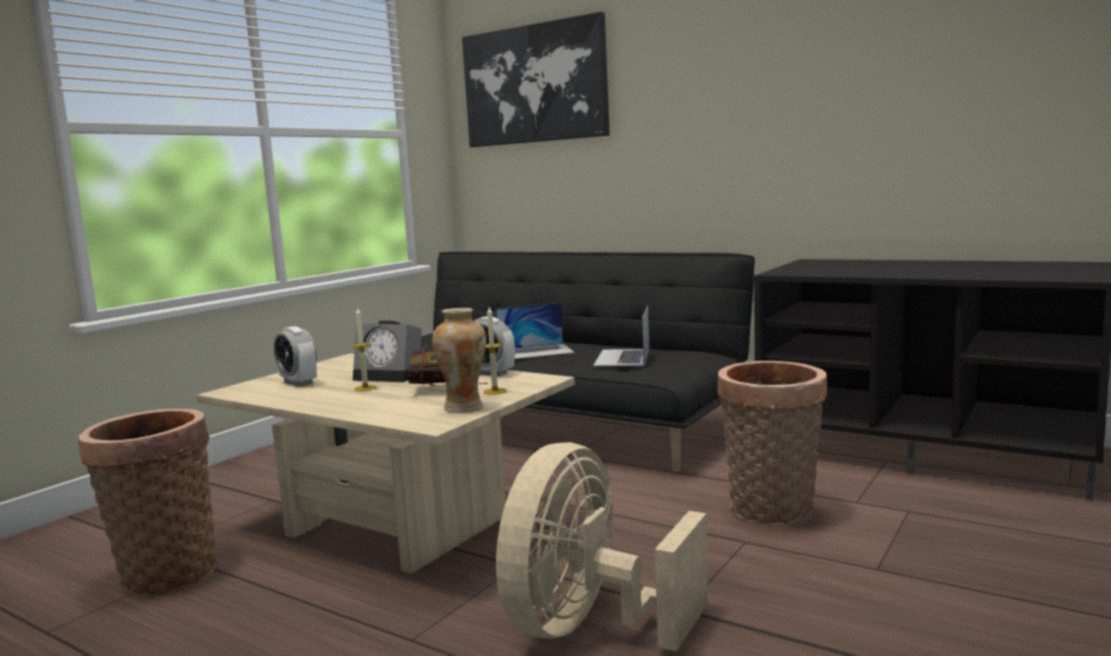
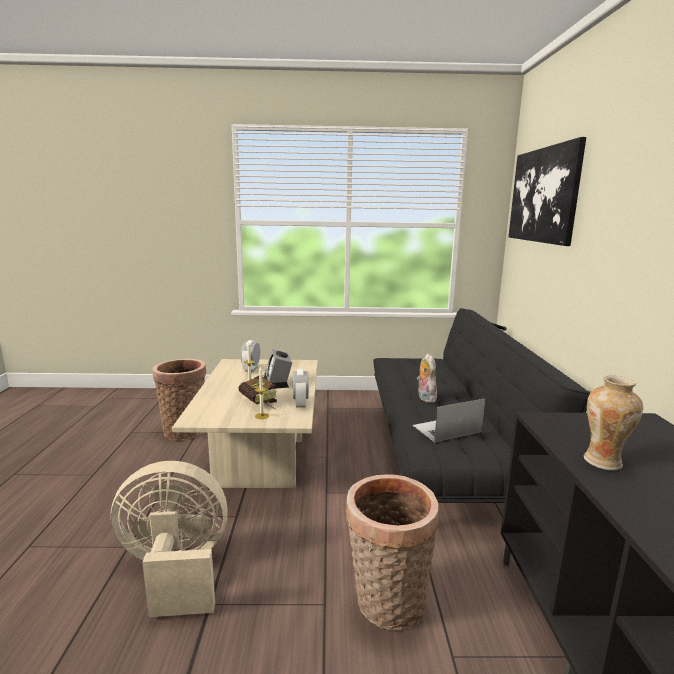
camera: 55 degrees right, 5 degrees up
vase [432,308,486,413] -> vase moved to [584,375,643,470]
laptop [495,303,575,359] -> plush toy [417,354,437,403]

